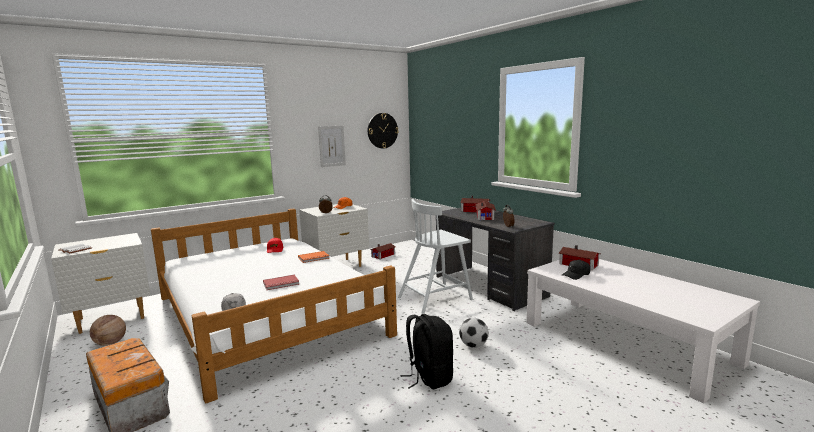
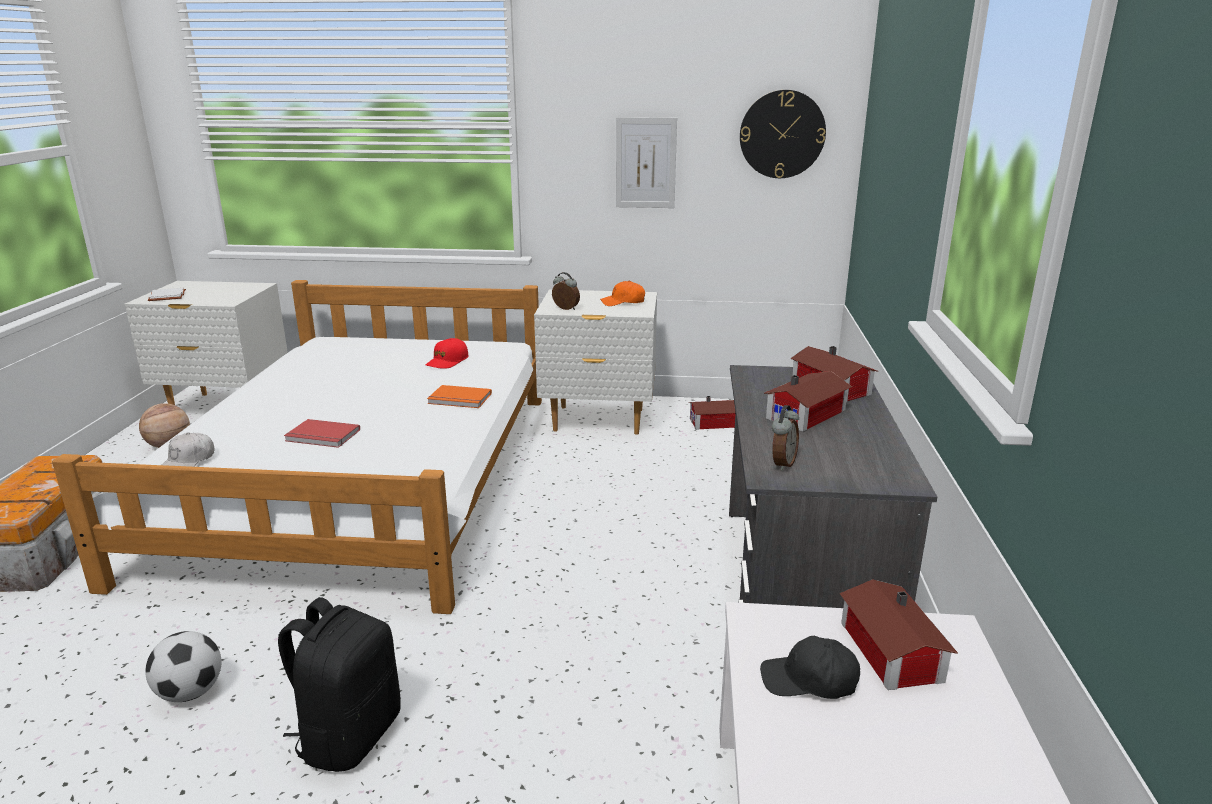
camera: 40 degrees right, 10 degrees up
white chair [398,199,473,314] -> none
football [459,318,489,348] -> football moved to [145,631,222,702]

